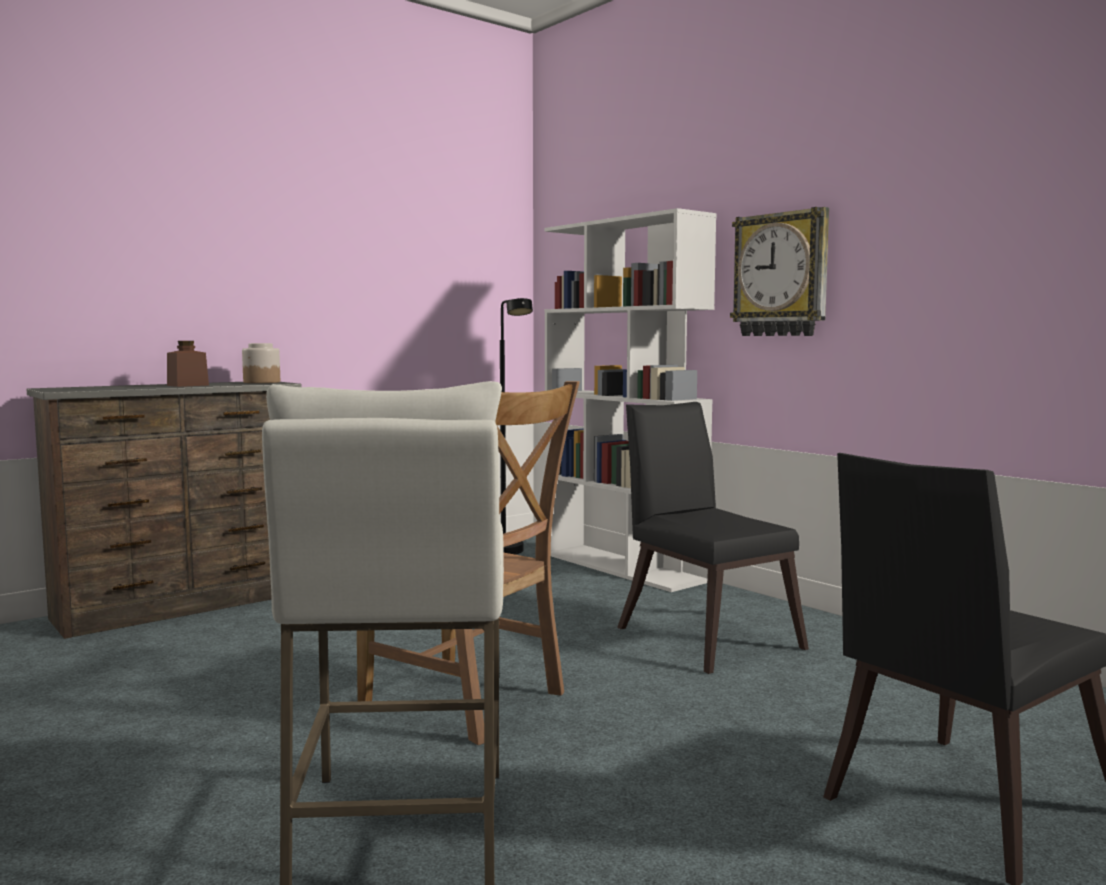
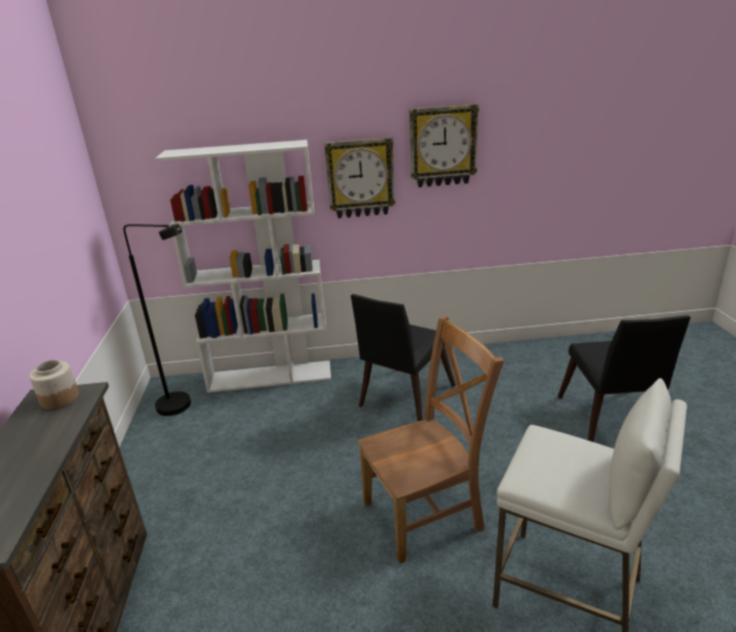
camera: 55 degrees left, 20 degrees up
brown jar [167,341,209,387] -> none
black chair [617,402,809,674] -> black chair turned 60 degrees counterclockwise [351,294,456,421]
none -> wall clock [409,104,479,187]

